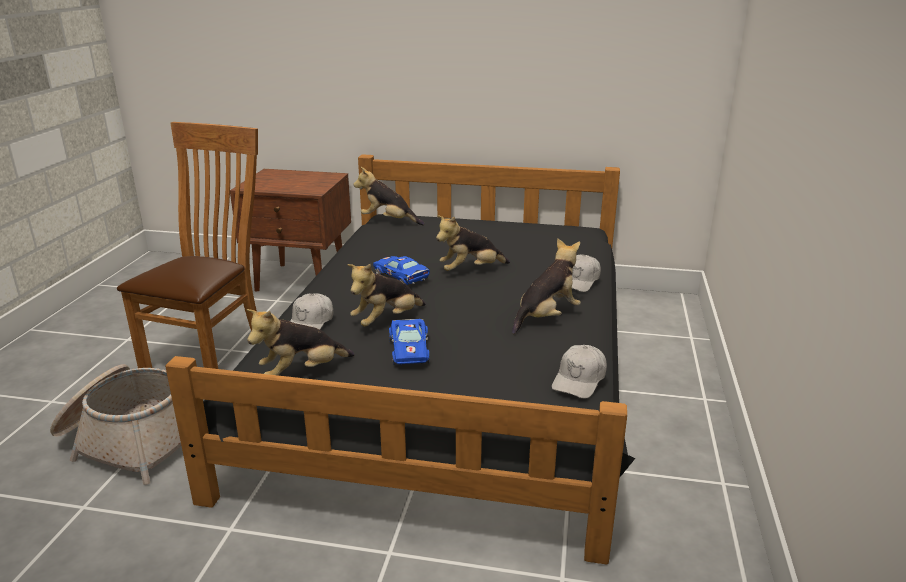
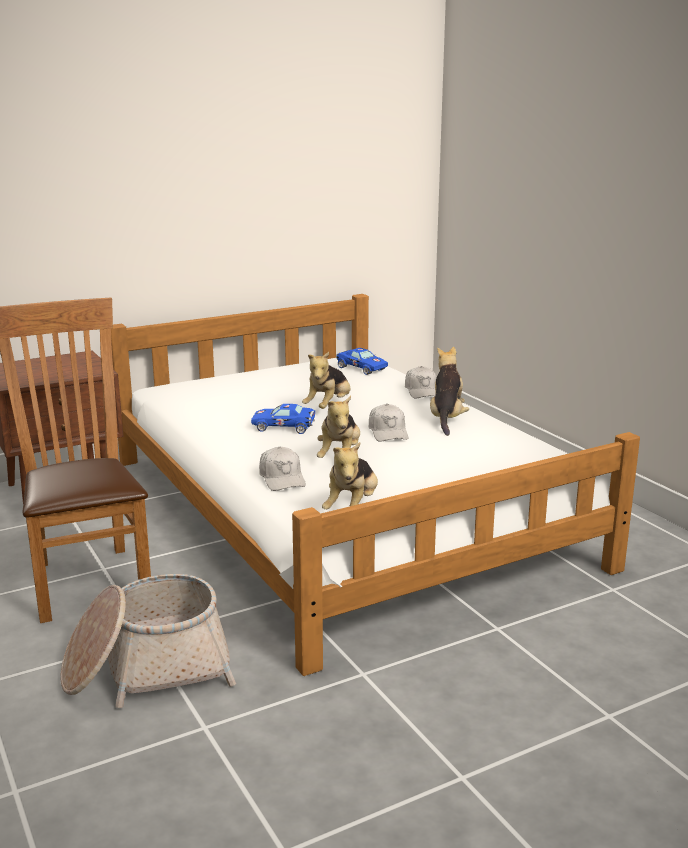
camera: 40 degrees left, 5 degrees down
black bed [165,154,636,565] -> white bed [111,294,640,676]
plush toy [353,167,425,225] -> none
blue toy car [389,319,429,365] -> blue toy car moved to [336,348,388,375]
white cap [552,345,607,399] -> white cap moved to [368,404,408,442]

